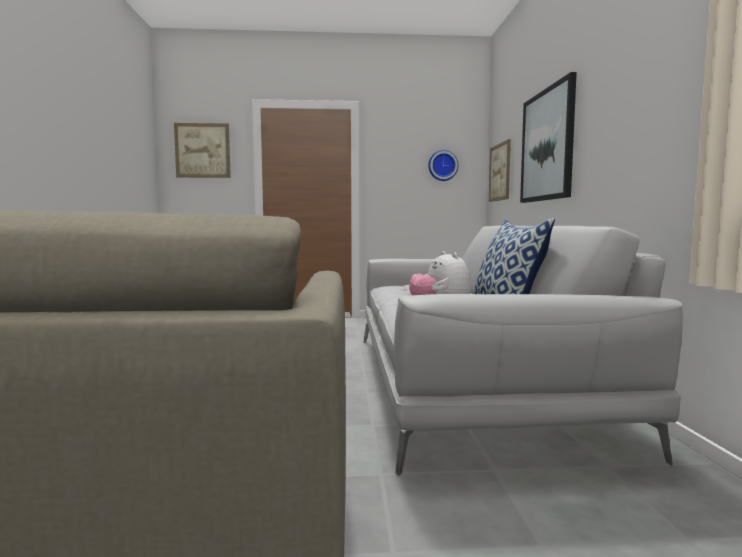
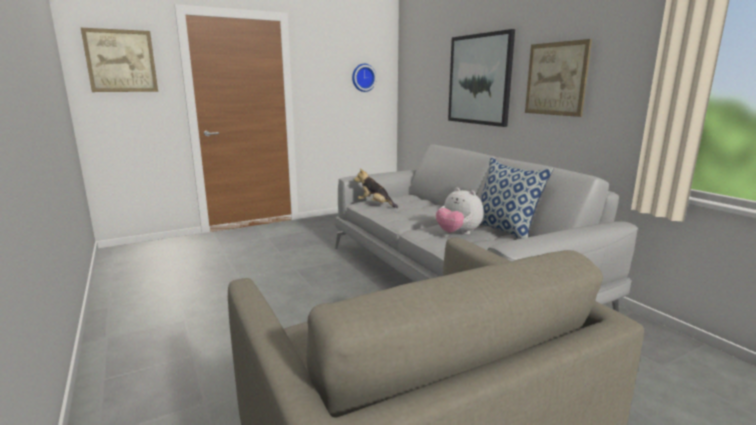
camera: 25 degrees left, 10 degrees up
picture [489,139,511,202] -> picture moved to [525,39,592,117]
none -> plush toy [354,169,398,208]

